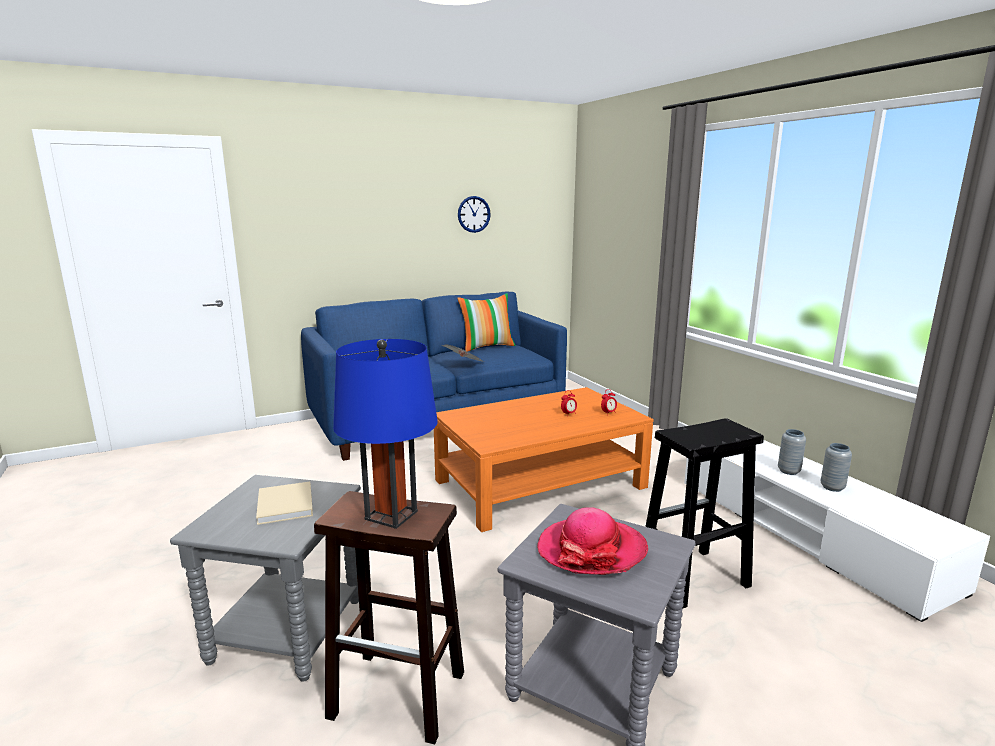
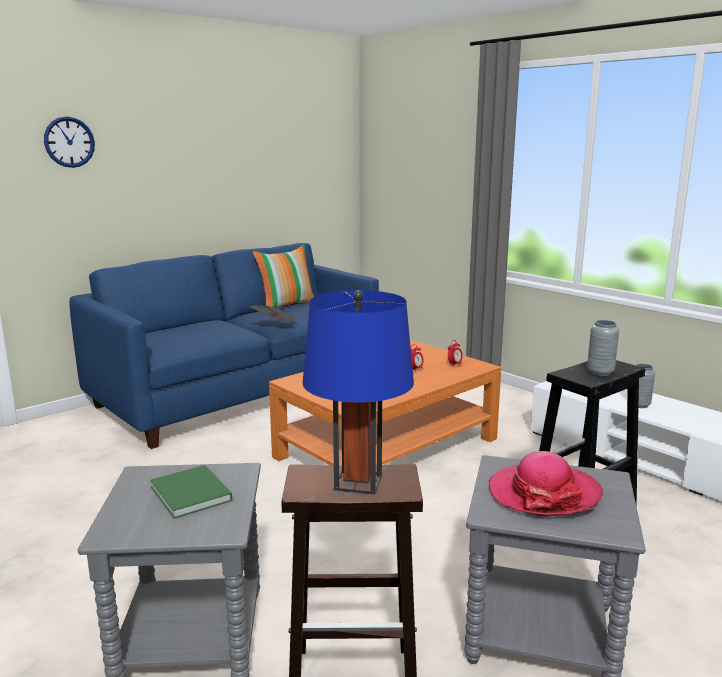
camera: 15 degrees left, 0 degrees up
beige book [256,481,313,525] -> green book [150,465,232,519]
wall clock [458,196,491,233] -> wall clock moved to [44,117,95,168]
grey vase [821,443,852,492] -> grey vase moved to [587,320,619,376]

